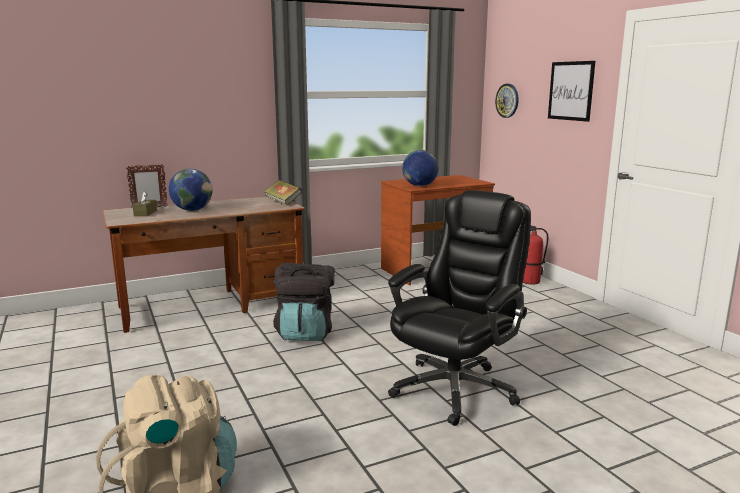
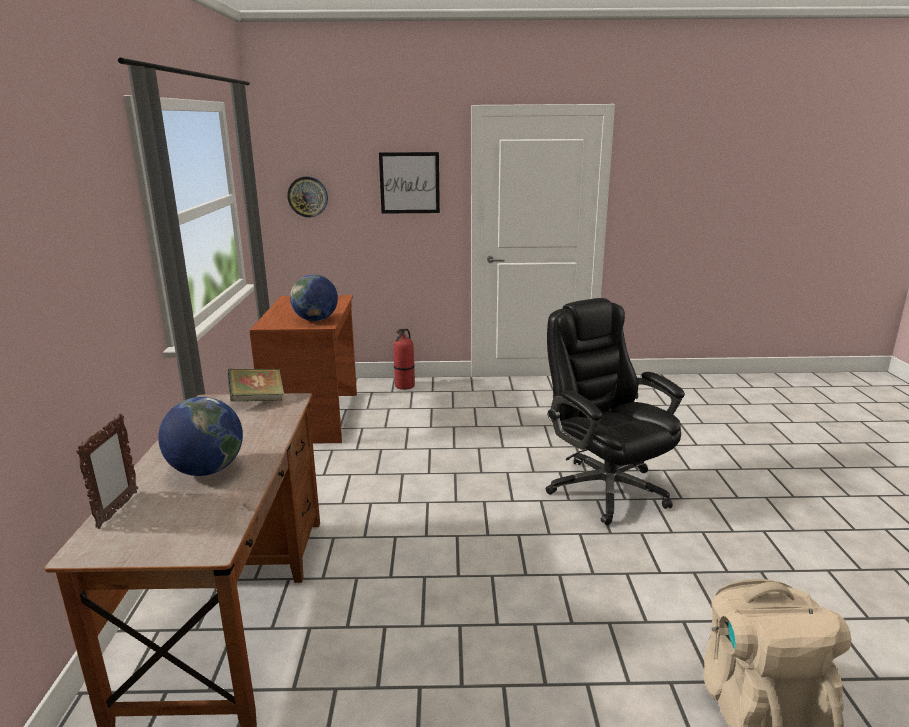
camera: 65 degrees left, 5 degrees up
brown tissue box [133,191,157,216] -> none
black backpack [273,263,335,341] -> none

